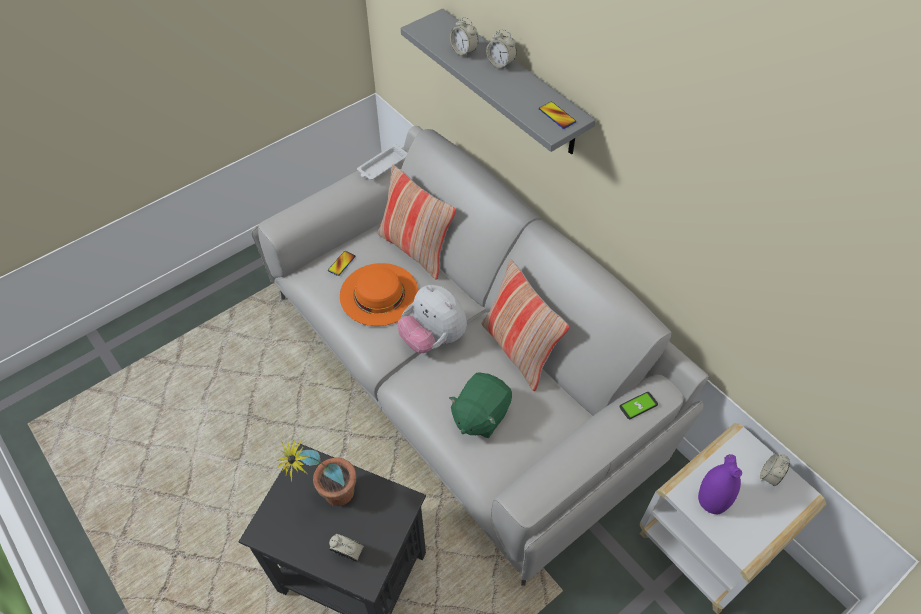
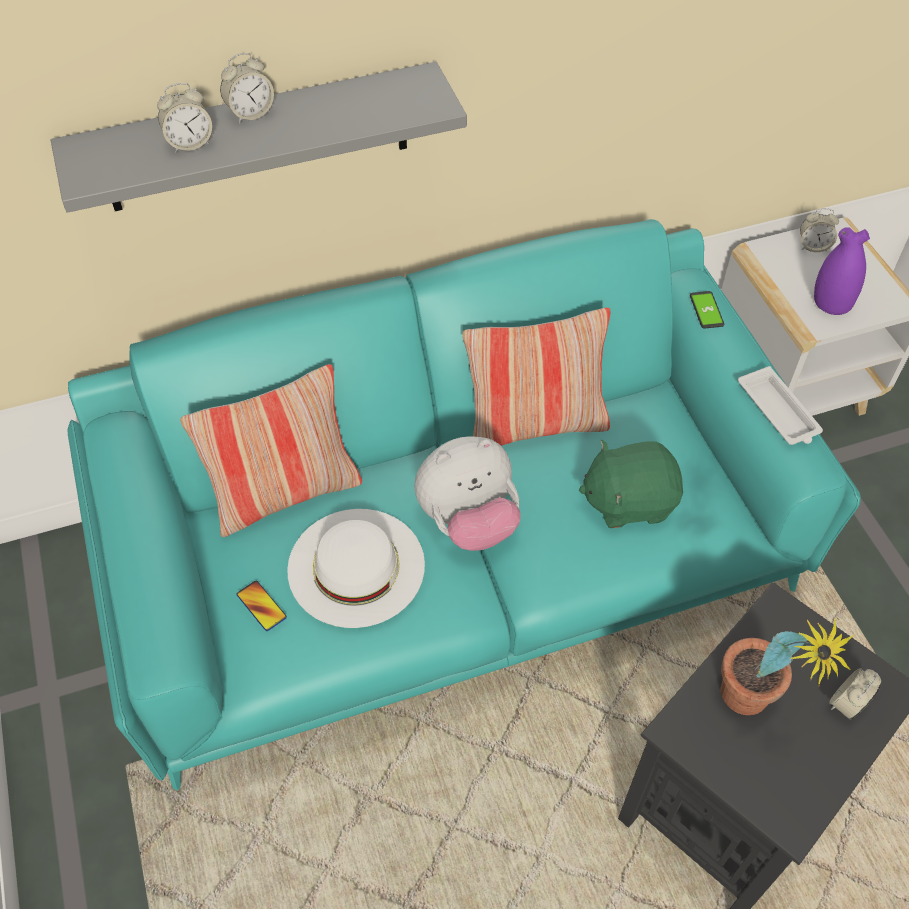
camera: 70 degrees left, 0 degrees up
grey sofa [251,126,709,586] -> turquoise sofa [68,219,861,791]
orange hat [340,263,419,326] -> white hat [287,509,425,628]
white tray [357,144,407,180] -> white tray moved to [738,366,823,445]
green plush toy [449,373,512,438] -> green plush toy turned 120 degrees clockwise [579,440,683,528]
phone [539,102,576,129] -> none
alarm clock [760,454,790,486] -> alarm clock turned 45 degrees counterclockwise [800,208,839,252]

